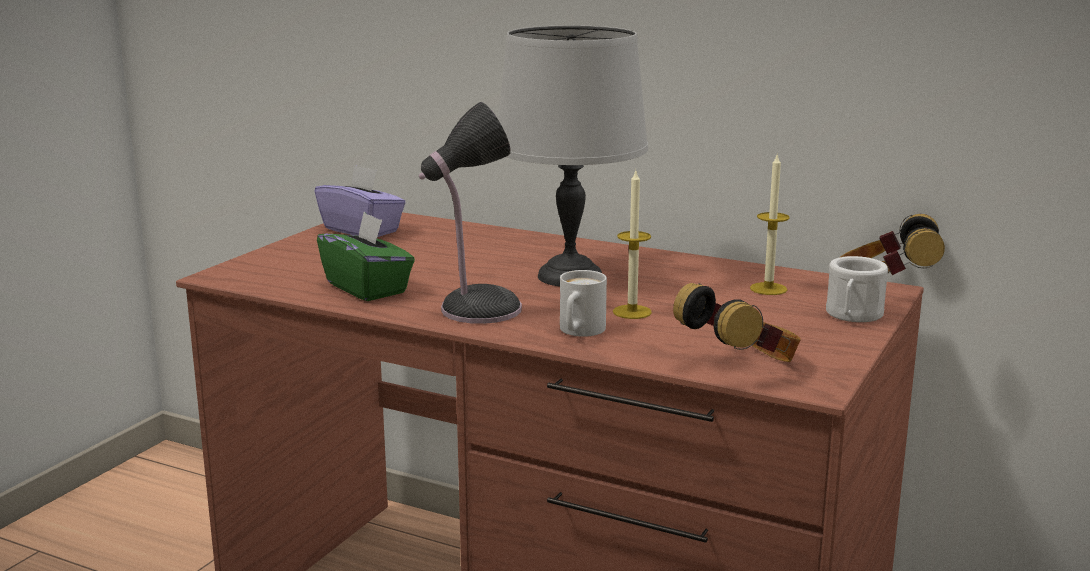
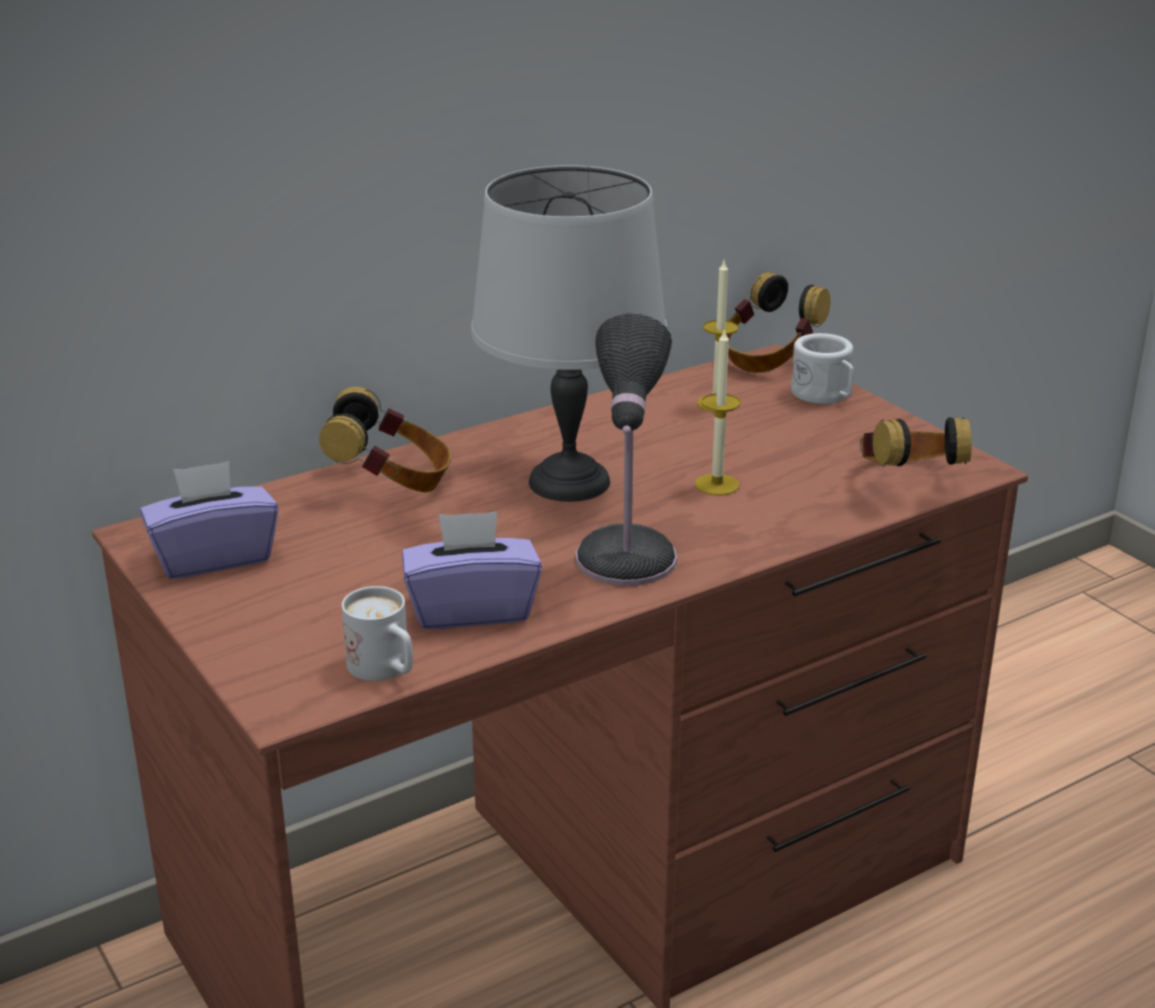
camera: 60 degrees left, 10 degrees up
green tissue box [317,212,415,301] -> purple tissue box [402,511,542,629]
white mug [560,270,607,337] -> white mug moved to [342,586,413,681]
none -> headphones [319,387,451,492]

